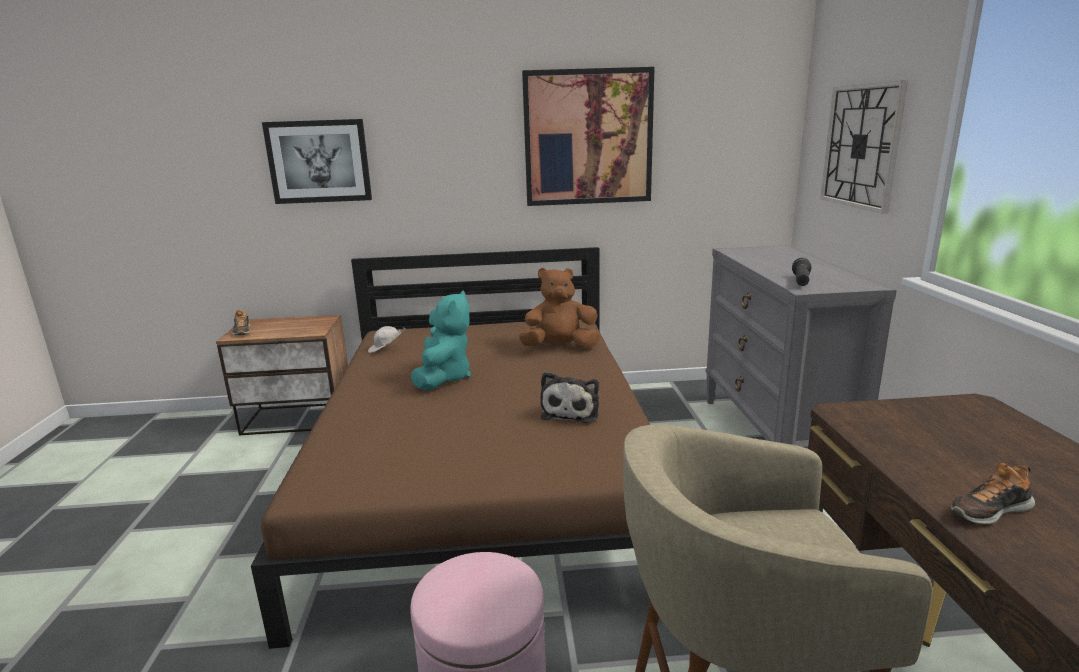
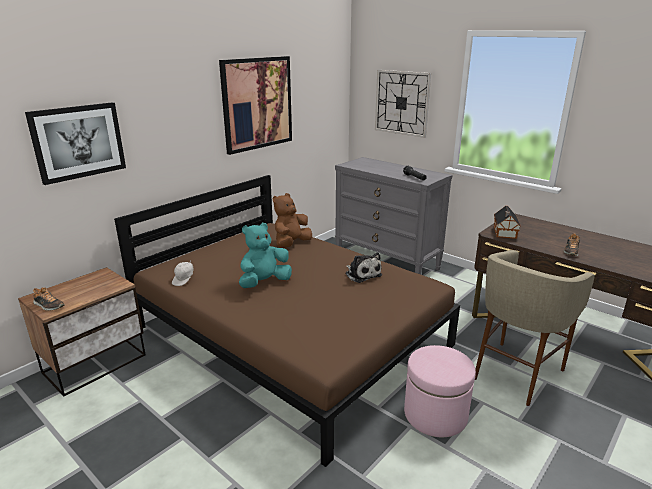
camera: 45 degrees left, 5 degrees up
turquoise plush toy [411,291,471,390] -> turquoise plush toy turned 90 degrees counterclockwise [239,223,292,288]
none -> toy house [494,206,521,239]

